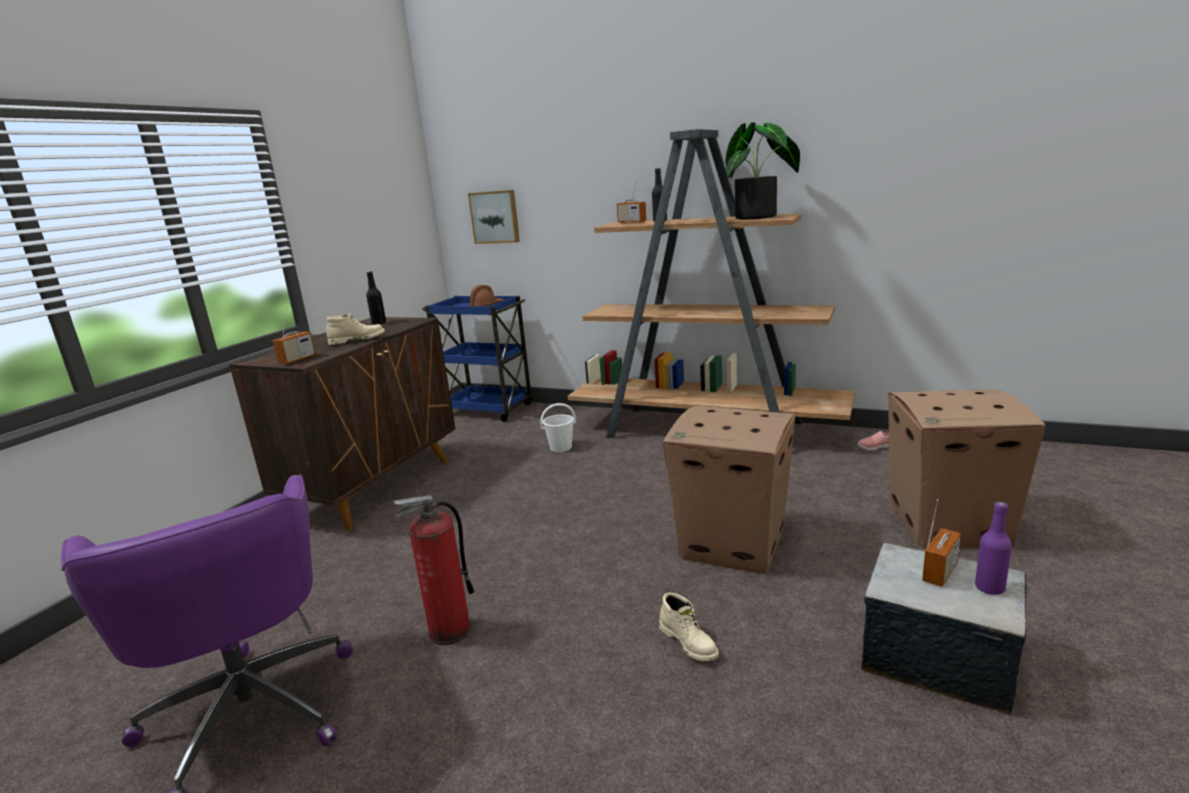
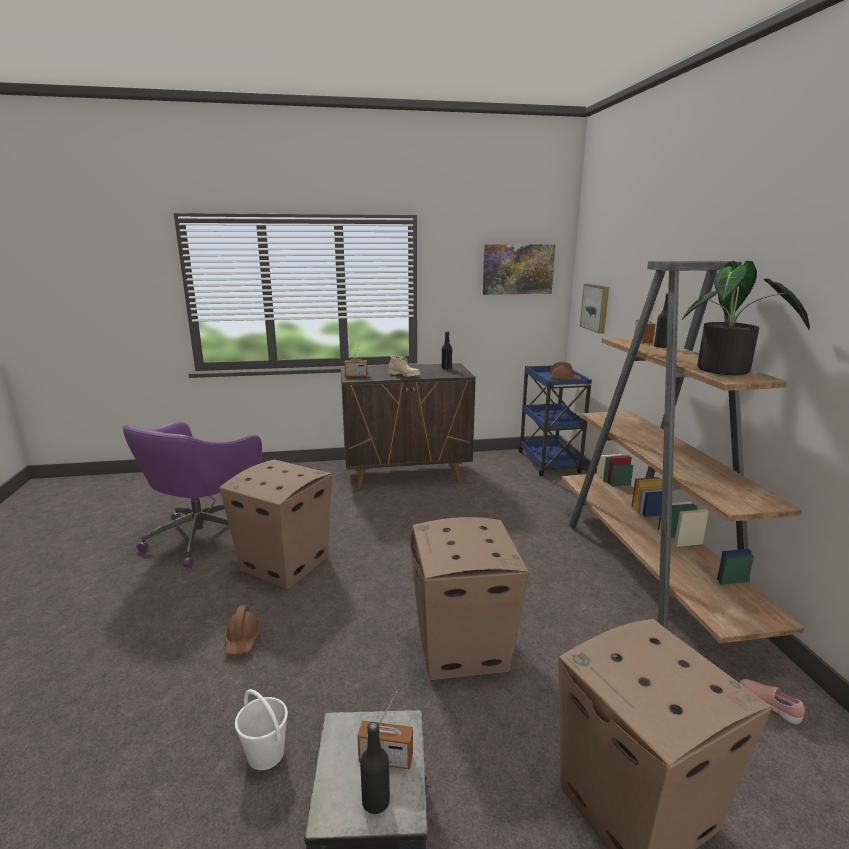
camera: 55 degrees right, 0 degrees up
fire extinguisher [394,495,474,645] -> cardboard box [219,460,332,589]
white bucket [540,403,576,452] -> white bucket moved to [235,689,288,770]
beige boot [659,593,719,661] -> none
purple bottle [975,502,1012,595] -> black bottle [360,722,390,814]
none -> brown hard hat [224,605,261,655]
none -> picture [483,244,555,295]

